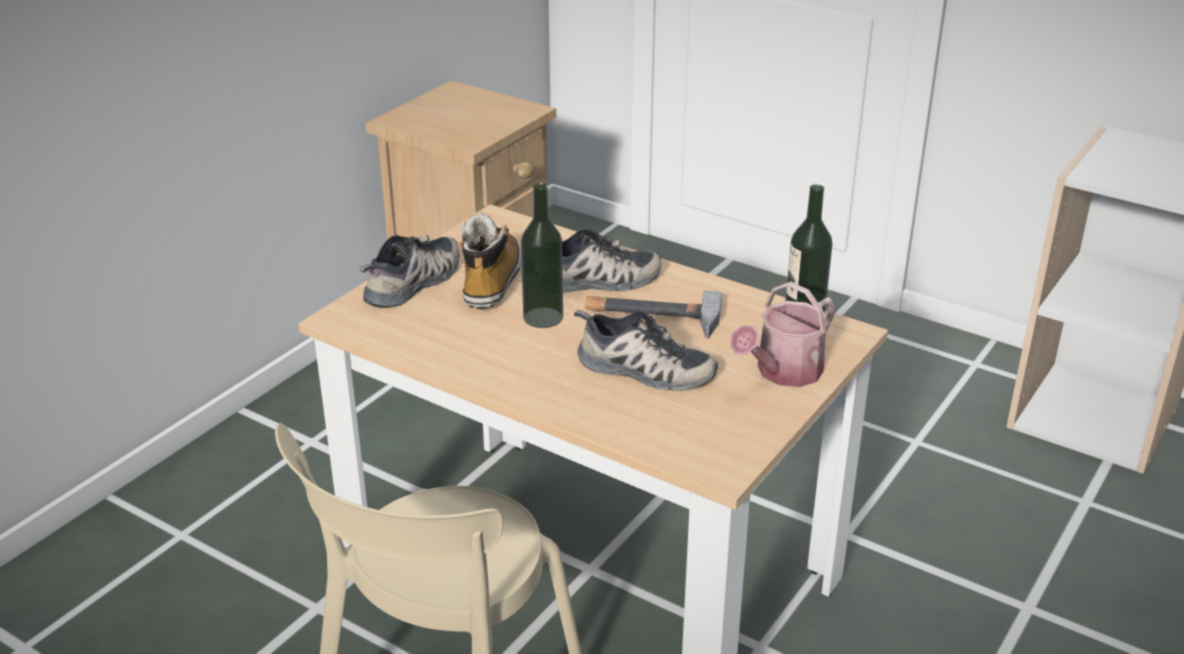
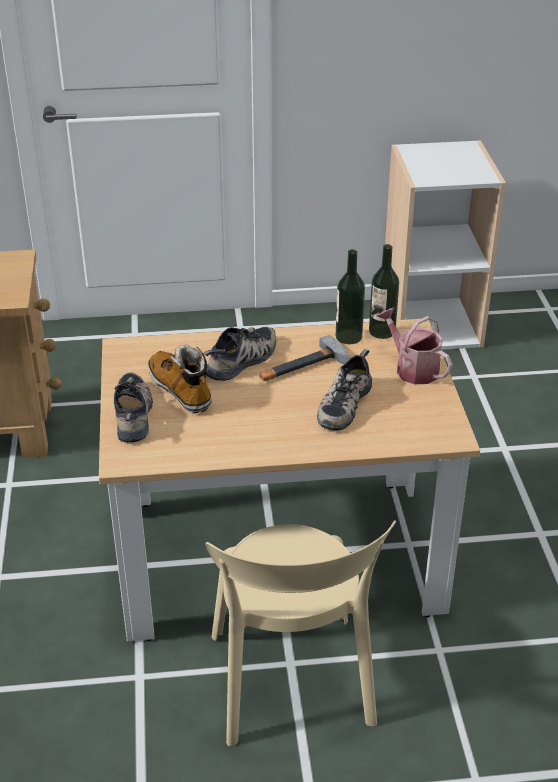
camera: 40 degrees left, 5 degrees up
bottle [521,183,563,328] -> bottle moved to [336,249,365,344]
shoe [574,310,718,391] -> shoe turned 135 degrees clockwise [317,349,372,430]
watering can [730,281,835,387] -> watering can turned 135 degrees clockwise [377,308,453,384]

